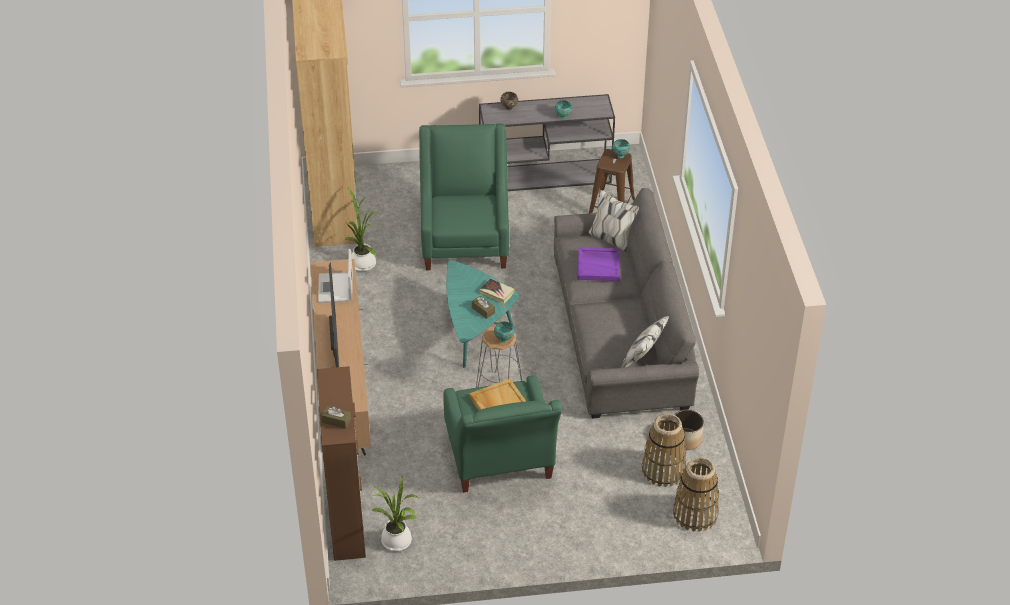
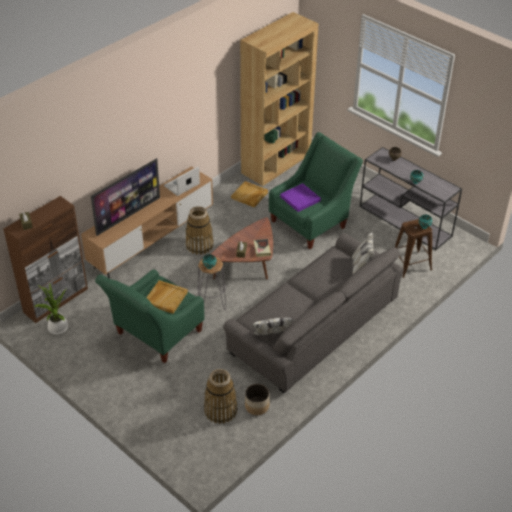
camera: 50 degrees right, 0 degrees up
potted plant [345,187,380,271] -> beige tray [231,181,268,208]
turquoise coffee table [446,260,519,368] -> brown coffee table [211,217,273,279]
purple tray [578,247,620,281] -> purple tray moved to [280,183,321,212]
basket [673,457,719,532] -> basket moved to [186,206,214,255]

